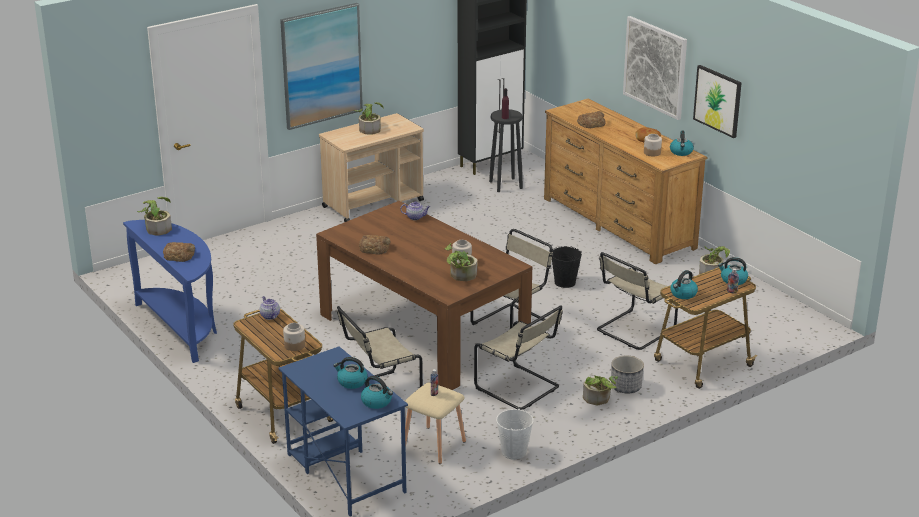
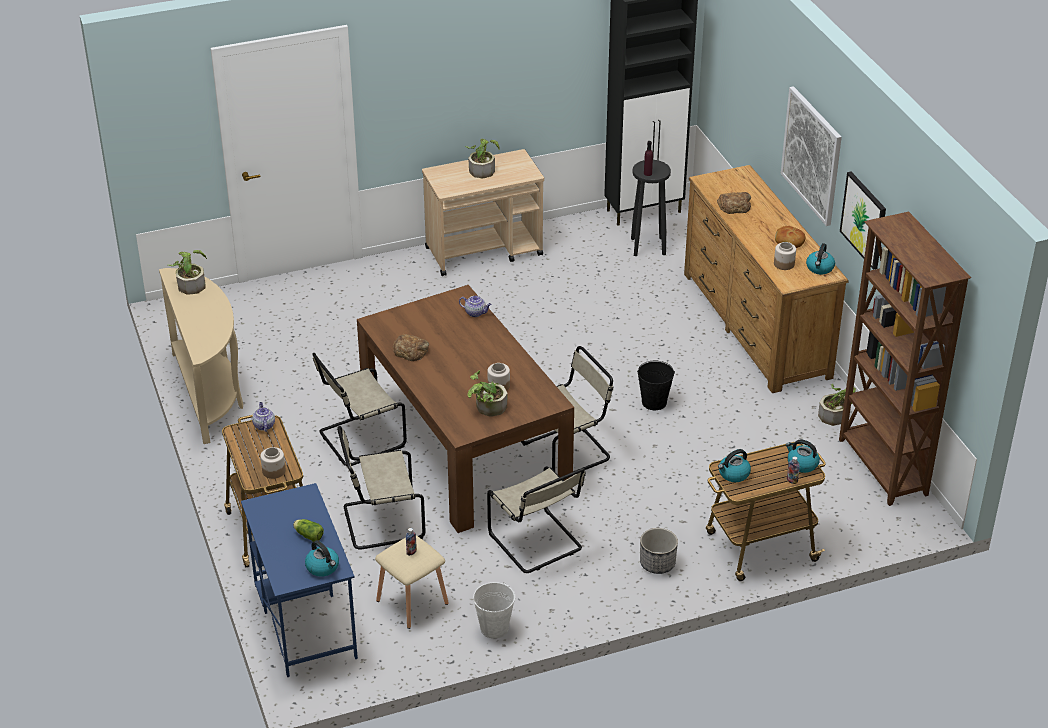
camera: 15 degrees right, 10 degrees up
blue console table [123,220,217,363] -> beige console table [159,268,243,444]
bread [163,242,195,262] -> none
picture [280,3,363,130] -> none
kettle [333,357,368,389] -> lettuce [293,519,324,542]
potted plant [583,375,618,405] -> none
beige chair [597,252,678,350] -> beige chair moved to [312,353,407,466]
none -> brown bookcase [839,212,971,506]

